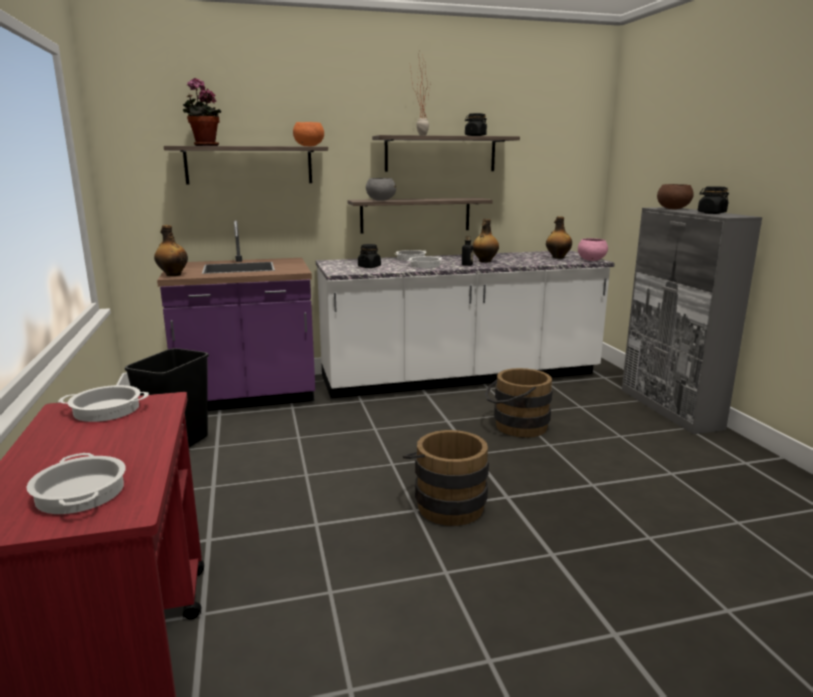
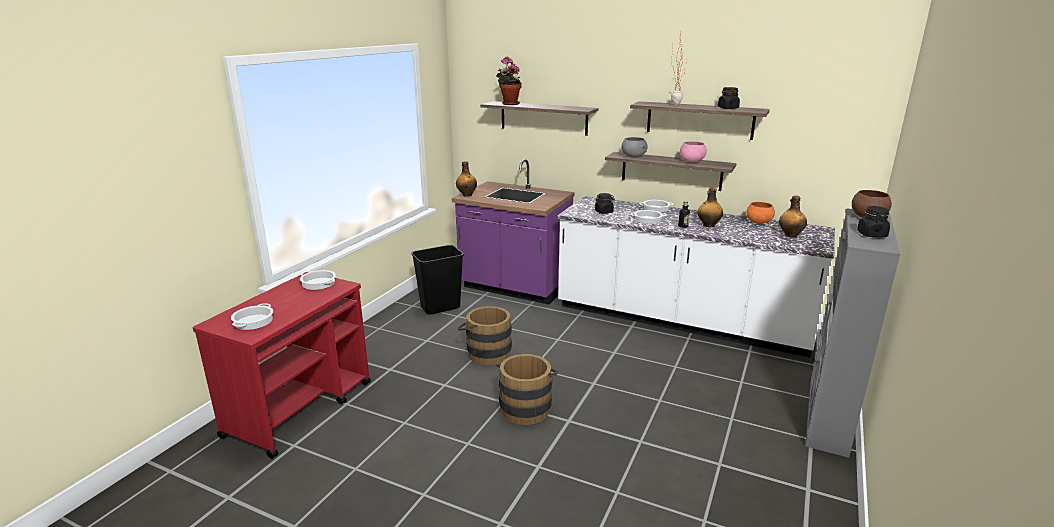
camera: 40 degrees right, 5 degrees up
orange bowl [293,122,324,146] -> orange bowl moved to [746,202,775,224]
brown bucket [485,368,553,438] -> brown bucket moved to [458,306,512,365]
pink bowl [578,238,608,261] -> pink bowl moved to [680,141,707,162]

